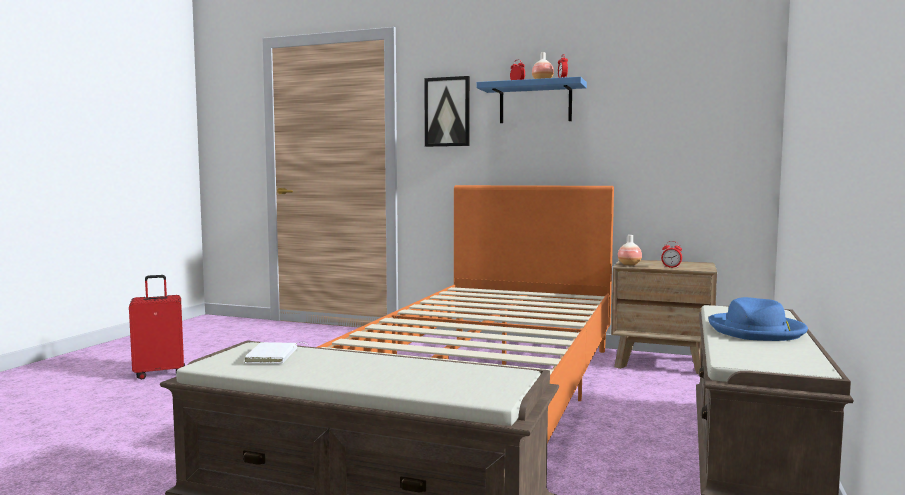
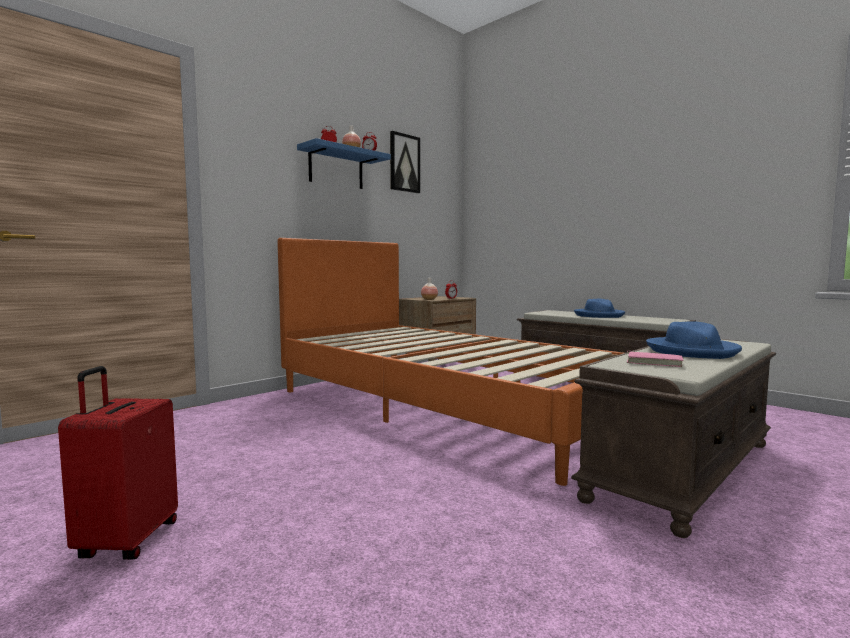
camera: 65 degrees left, 0 degrees up
white book [244,342,309,364] -> pink book [627,350,684,367]
picture [424,76,470,147] -> picture moved to [390,131,420,193]
none -> blue hat [646,321,742,359]

